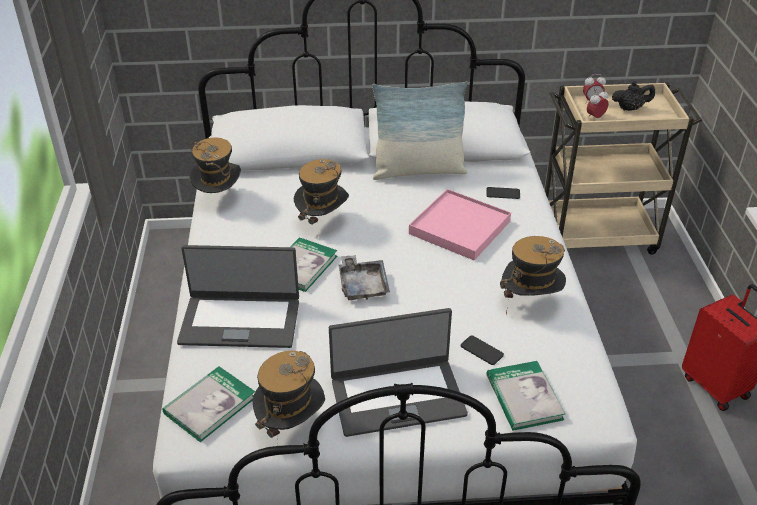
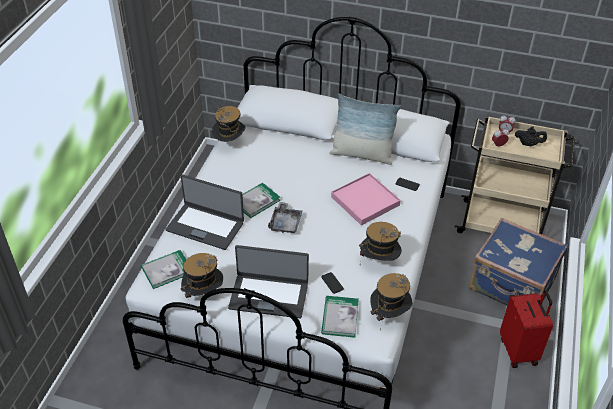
camera: 20 degrees right, 5 degrees up
hat [294,159,349,225] -> hat moved to [370,273,413,331]
none -> blue suitcase [469,217,568,305]

